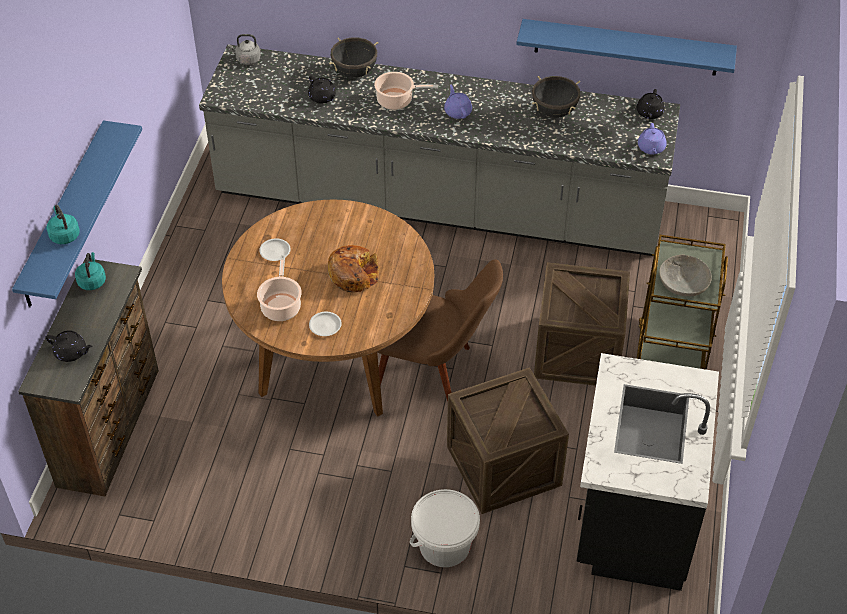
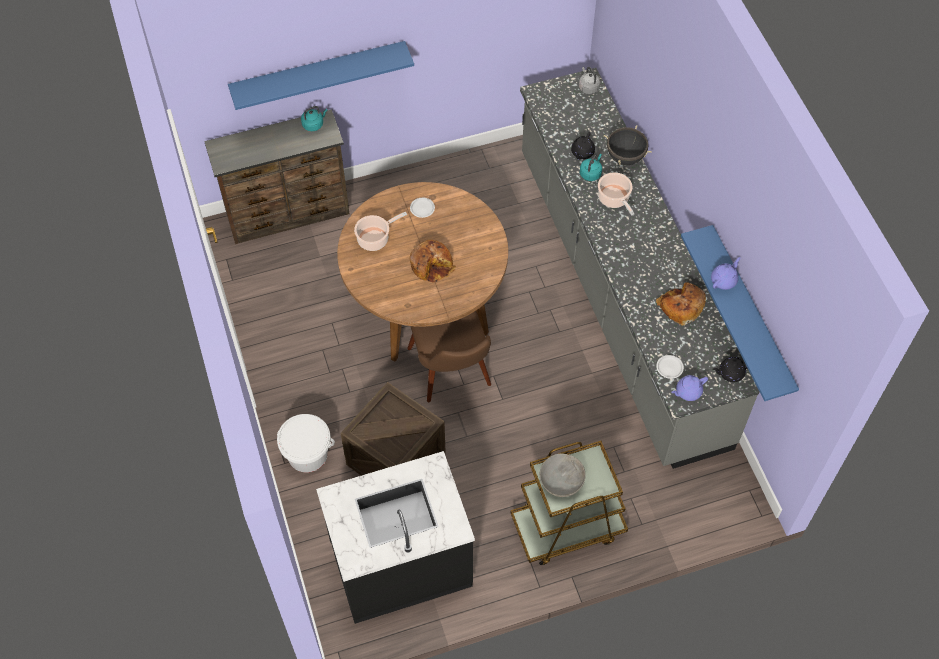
camera: 60 degrees right, 10 degrees up
black teapot [45,330,92,362] -> none
turquoise kettle [47,205,80,244] -> turquoise kettle moved to [580,154,602,181]
white plate [309,312,342,336] -> white plate moved to [656,355,684,379]
purple teapot [444,84,472,119] -> purple teapot moved to [711,257,740,290]
black cooking pot [532,76,580,118] -> bread [656,282,706,326]
crate [534,262,630,386] -> none

